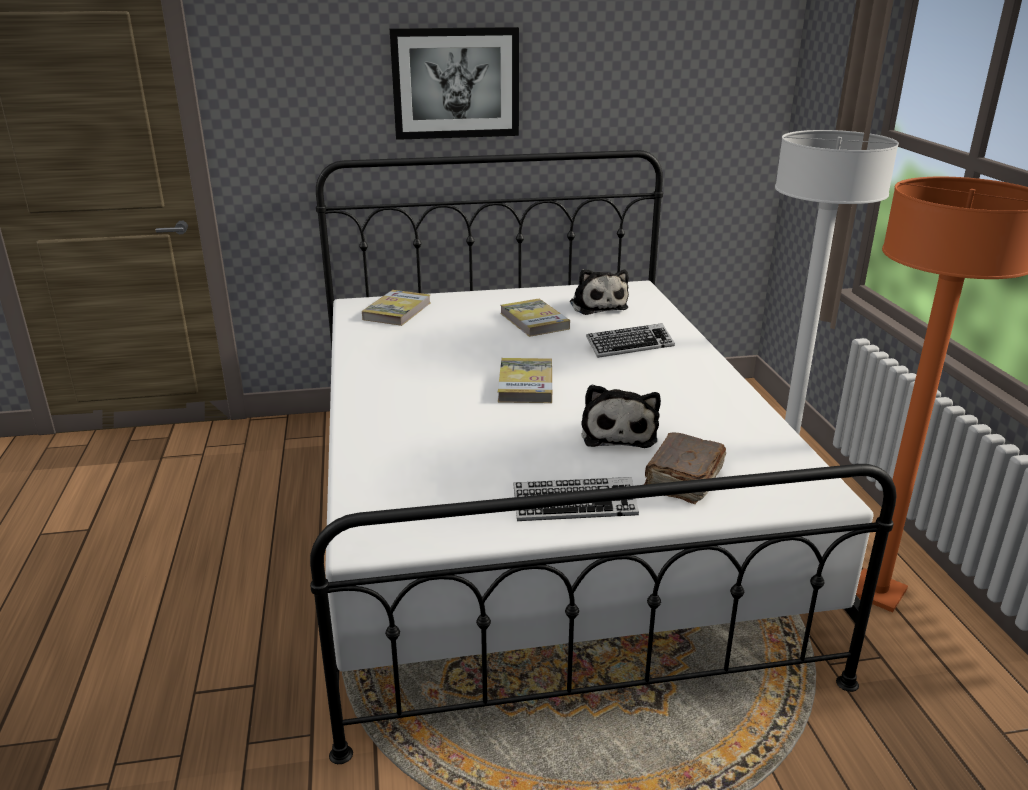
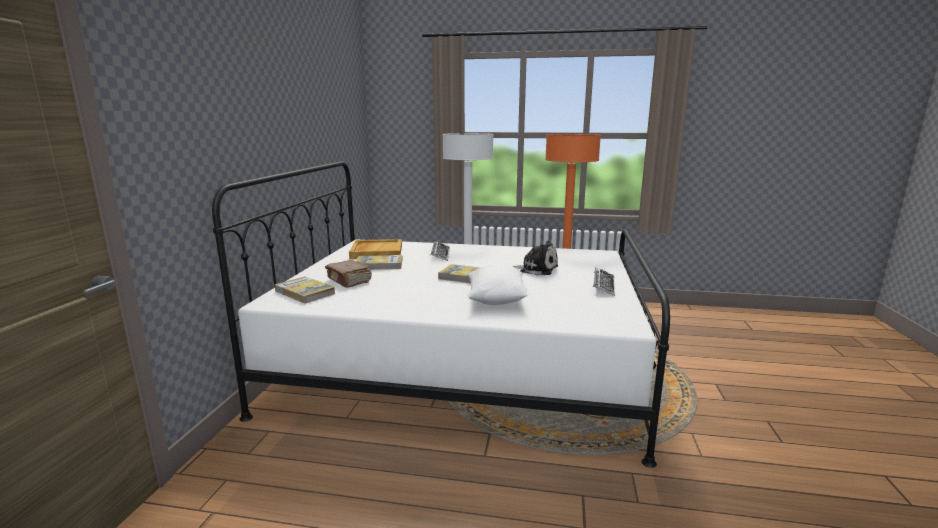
camera: 70 degrees left, 10 degrees down
picture [390,27,519,140] -> none
plush toy [570,269,629,315] -> beige tray [349,239,402,259]
brown book [643,432,726,504] -> brown book moved to [325,260,372,288]
none -> white pillow [467,264,528,305]

